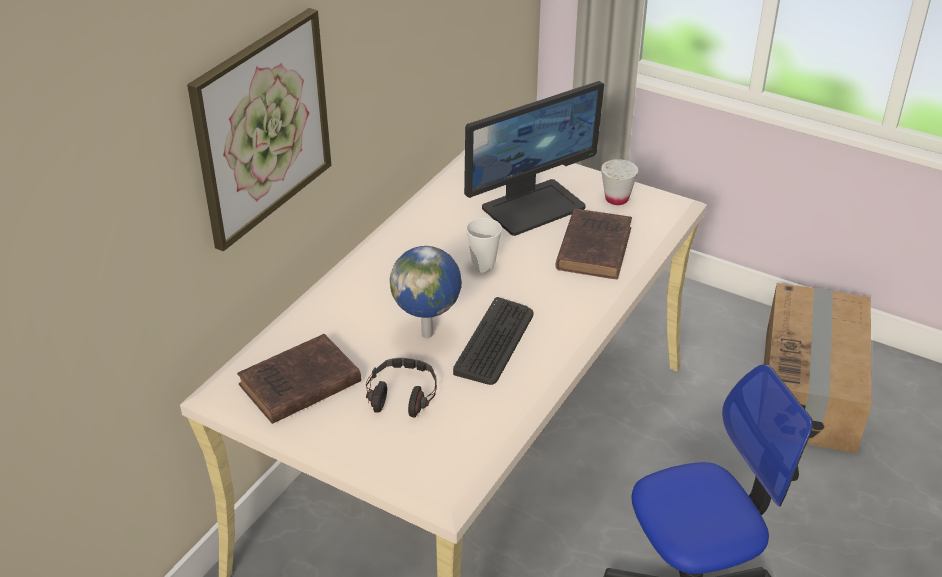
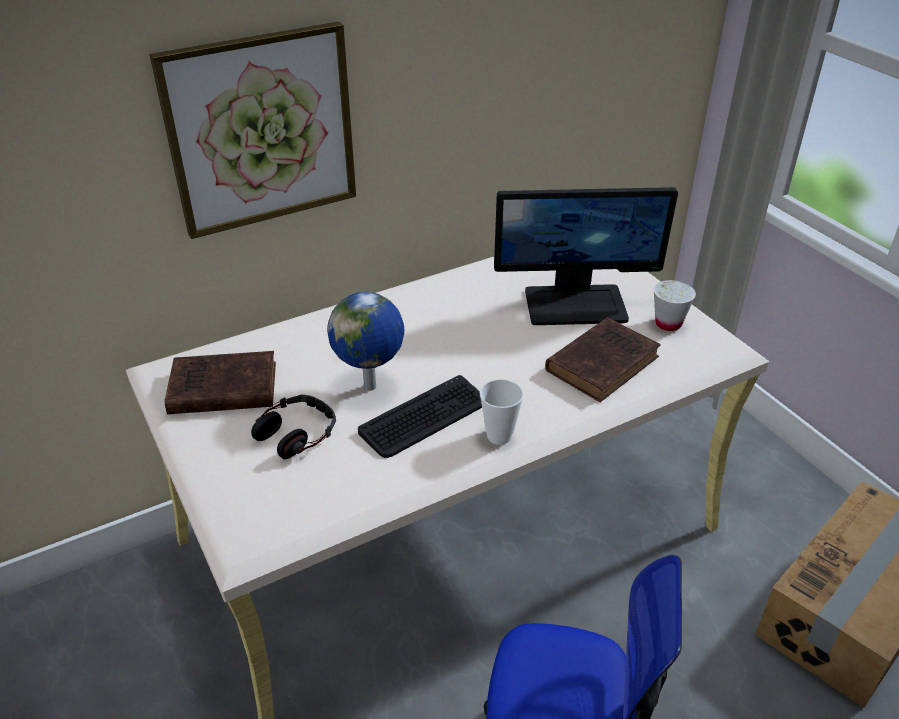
camera: 30 degrees right, 0 degrees up
cup [466,218,502,273] -> cup moved to [480,379,524,445]

